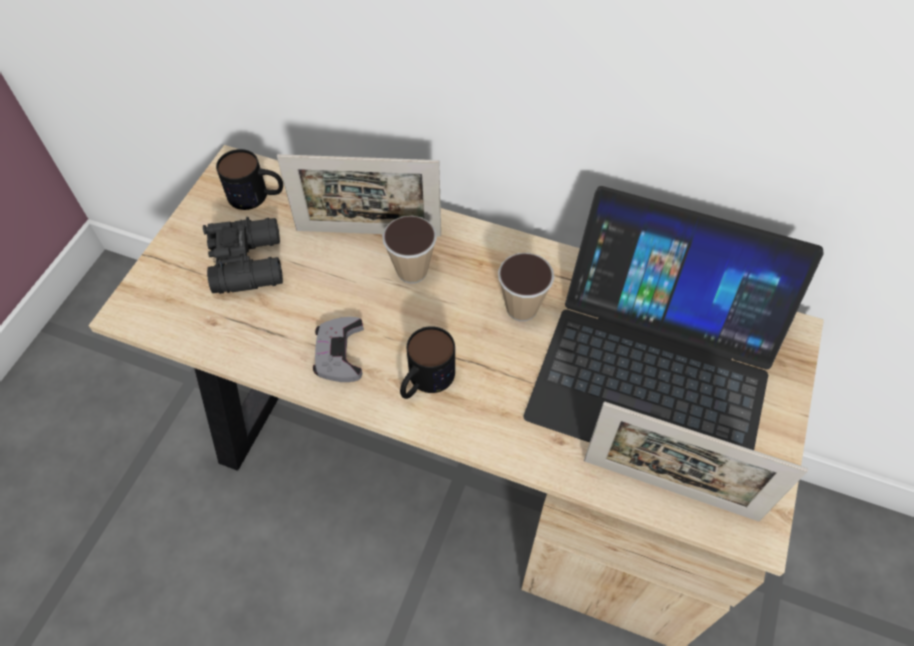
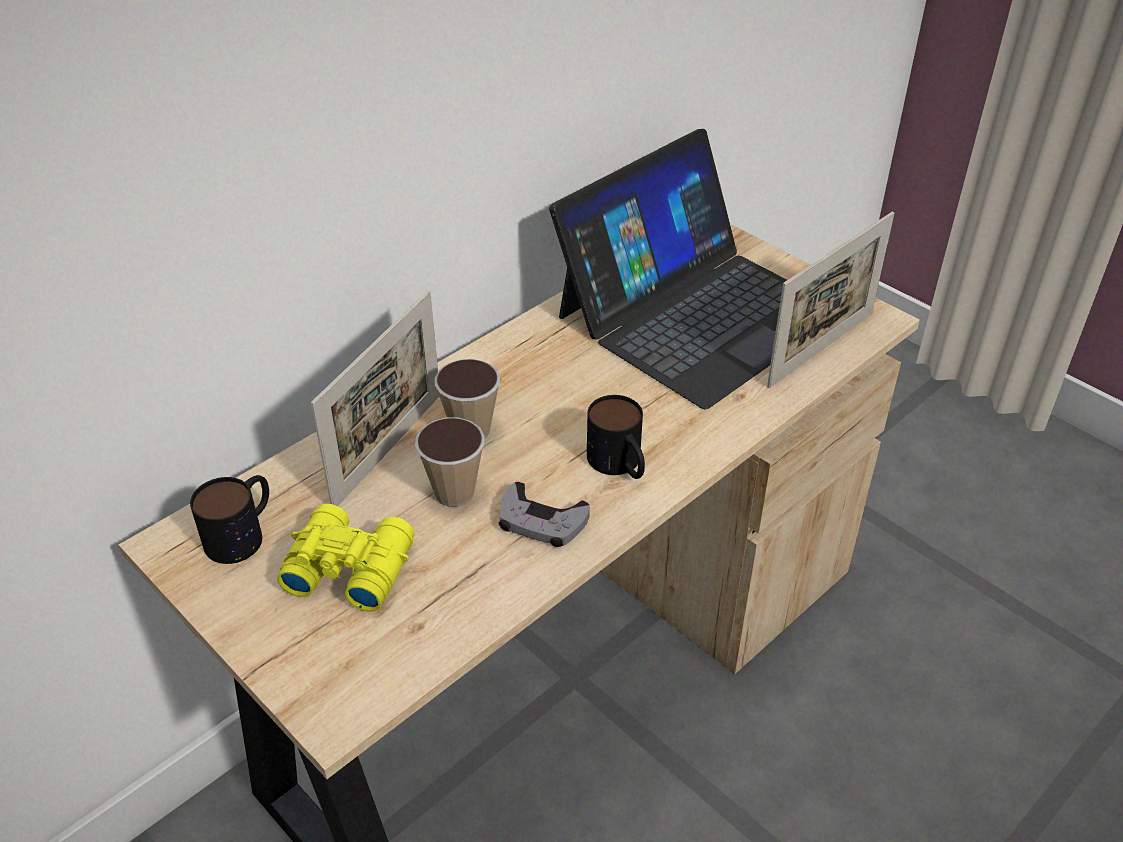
camera: 65 degrees left, 15 degrees down
black binoculars [203,217,283,294] -> yellow binoculars [277,504,414,612]
cup [498,253,554,321] -> cup moved to [415,418,485,507]

